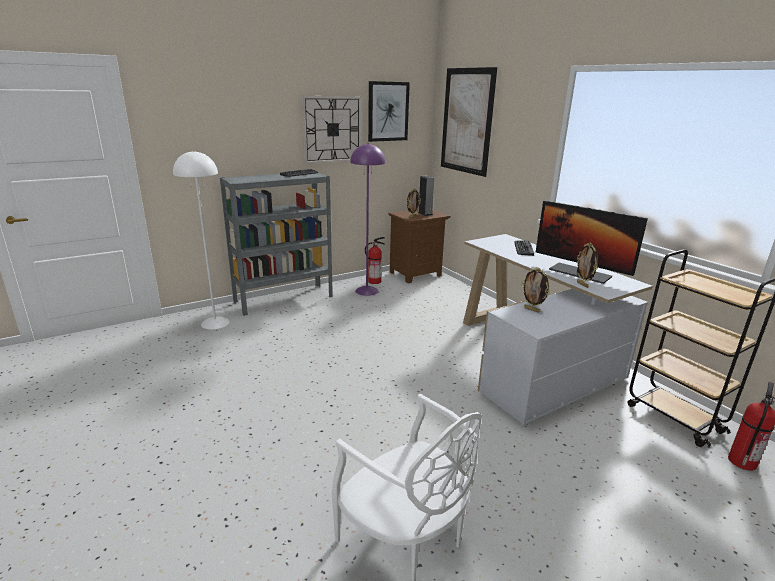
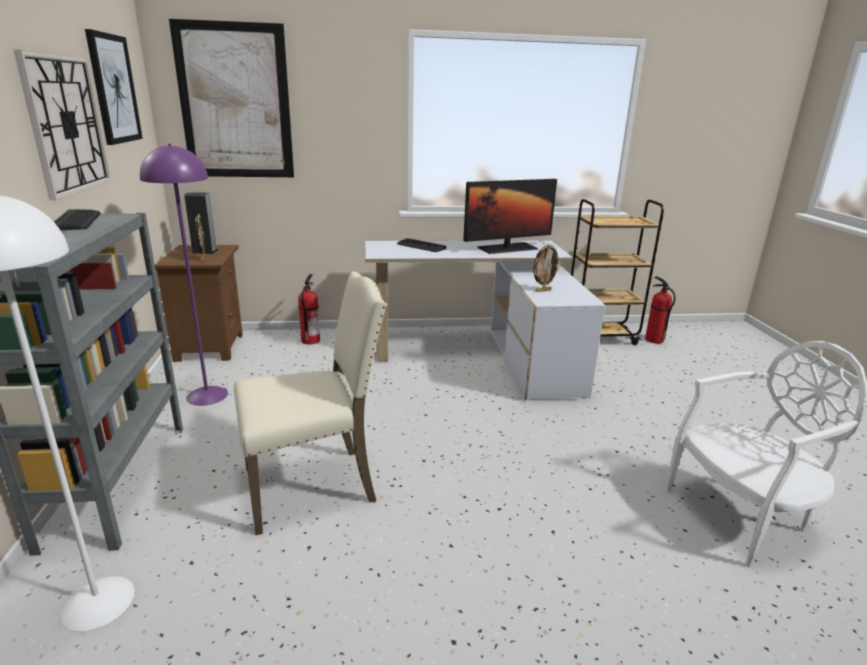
camera: 65 degrees left, 0 degrees up
fire extinguisher [365,237,385,284] -> fire extinguisher moved to [298,274,320,344]
picture frame [577,242,598,288] -> none
none -> beige chair [234,272,387,535]

